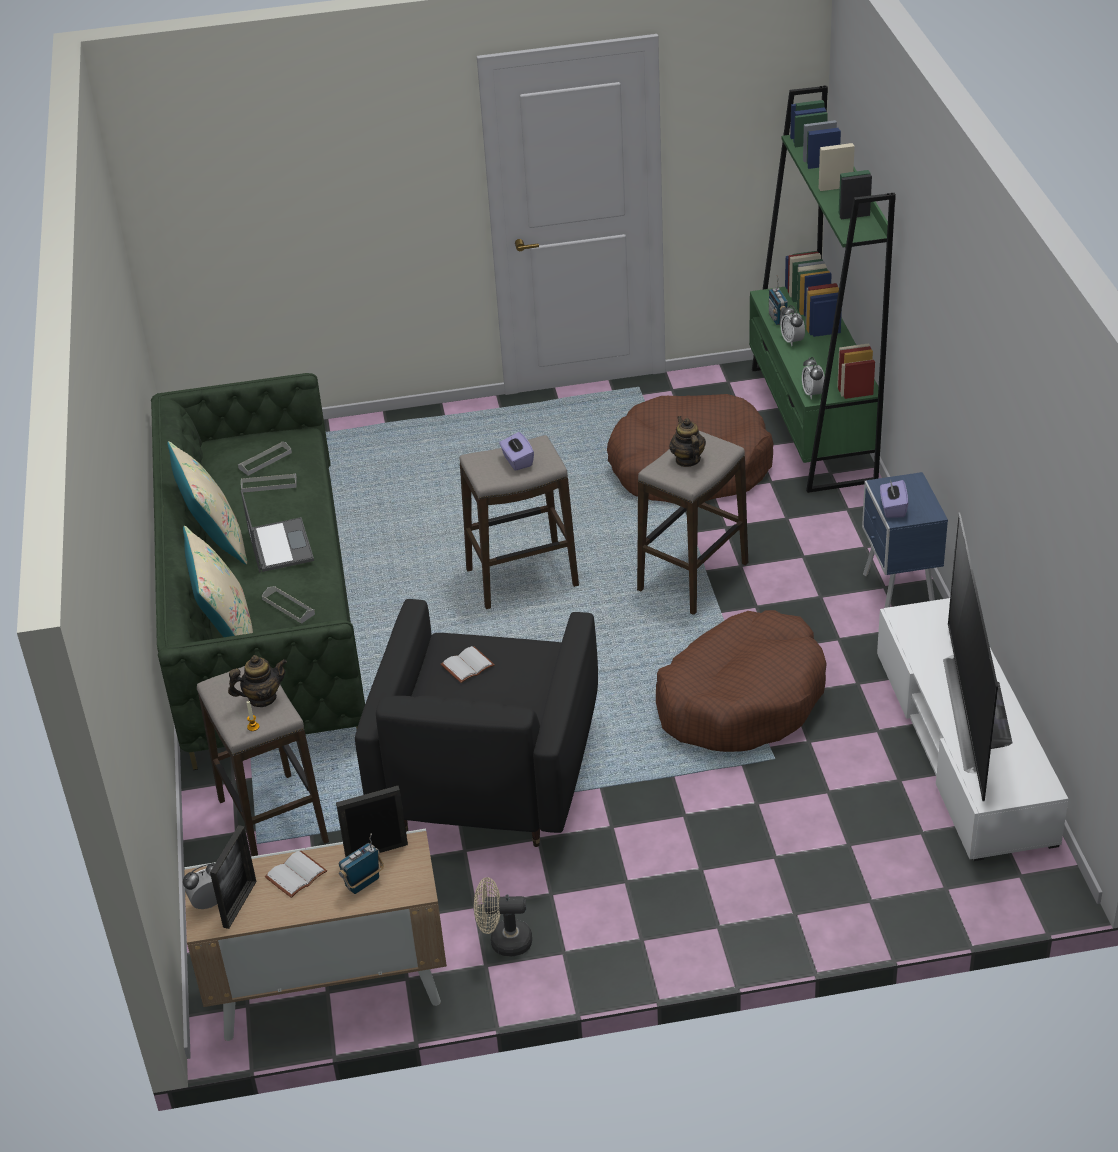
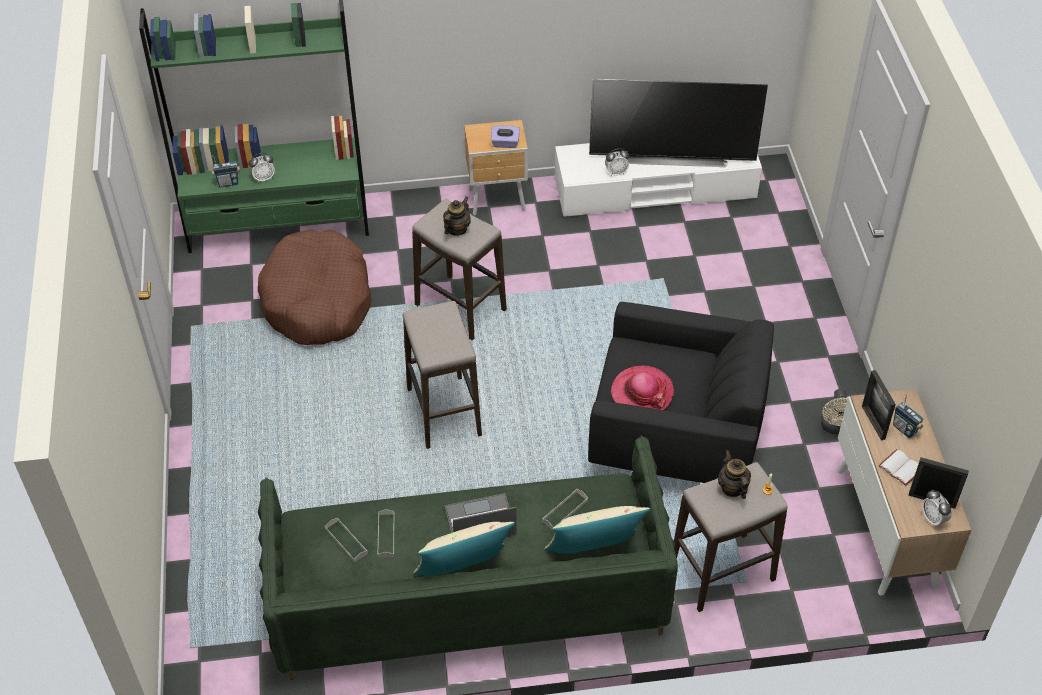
camera: 90 degrees left, 10 degrees up
white book [441,646,495,683] -> hat [611,366,674,410]
purple tissue box [499,432,534,471] -> none
brown dog bed [656,610,827,752] -> none
teapot [669,416,706,467] -> teapot turned 135 degrees clockwise [443,197,471,236]
alarm clock [802,357,825,399] -> alarm clock moved to [605,149,629,176]
blue nightstand [862,472,948,608] -> brown nightstand [464,120,528,216]

